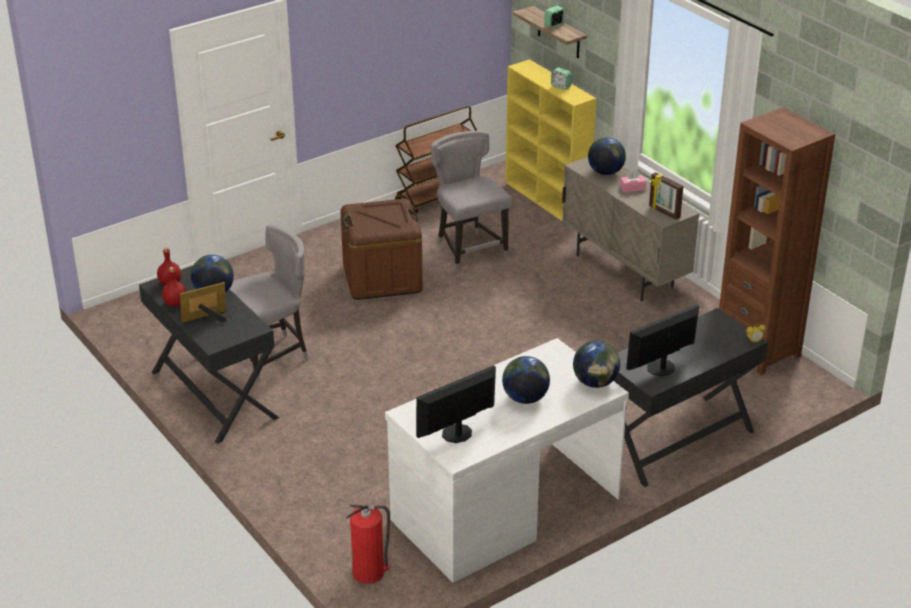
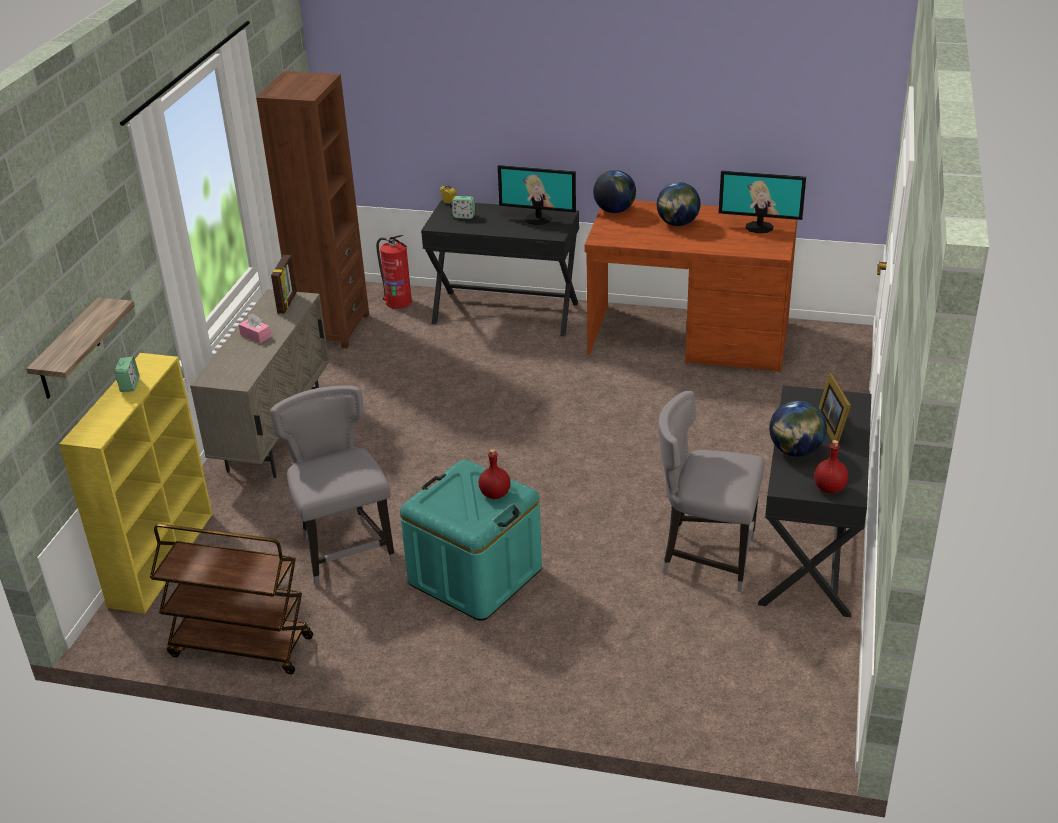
camera: 130 degrees left, 0 degrees up
red bottle [162,267,186,306] -> red bottle moved to [479,449,511,499]
picture frame [180,282,227,323] -> picture frame turned 60 degrees clockwise [818,373,851,444]
brown storage box [340,199,423,300] -> turquoise storage box [400,460,542,621]
fire extinguisher [346,504,390,584] -> fire extinguisher moved to [376,235,412,309]
white desk [385,338,629,582] -> brown desk [584,200,797,373]
grey chair [431,131,512,272] -> grey chair turned 135 degrees clockwise [270,386,396,587]
alarm clock [544,6,565,28] -> alarm clock moved to [451,196,475,219]
globe [588,137,626,175] -> none

